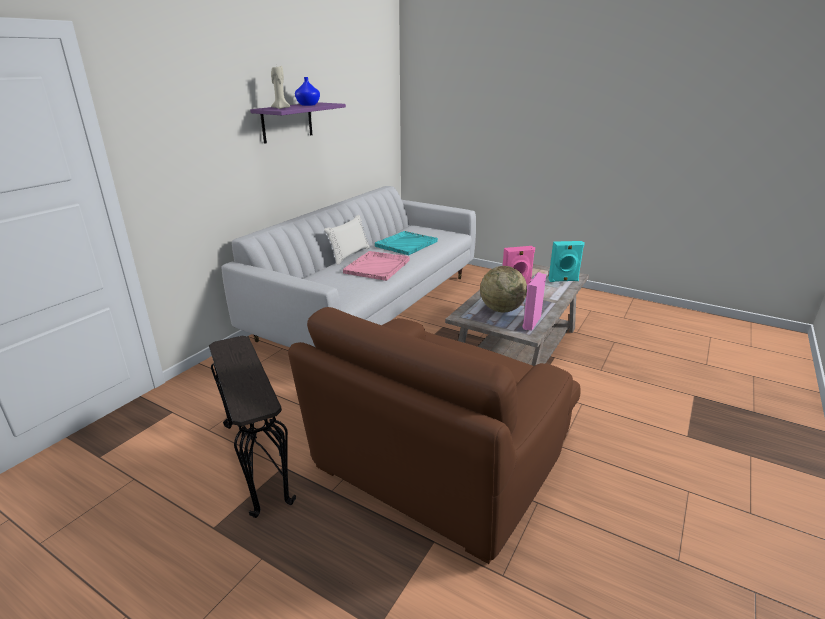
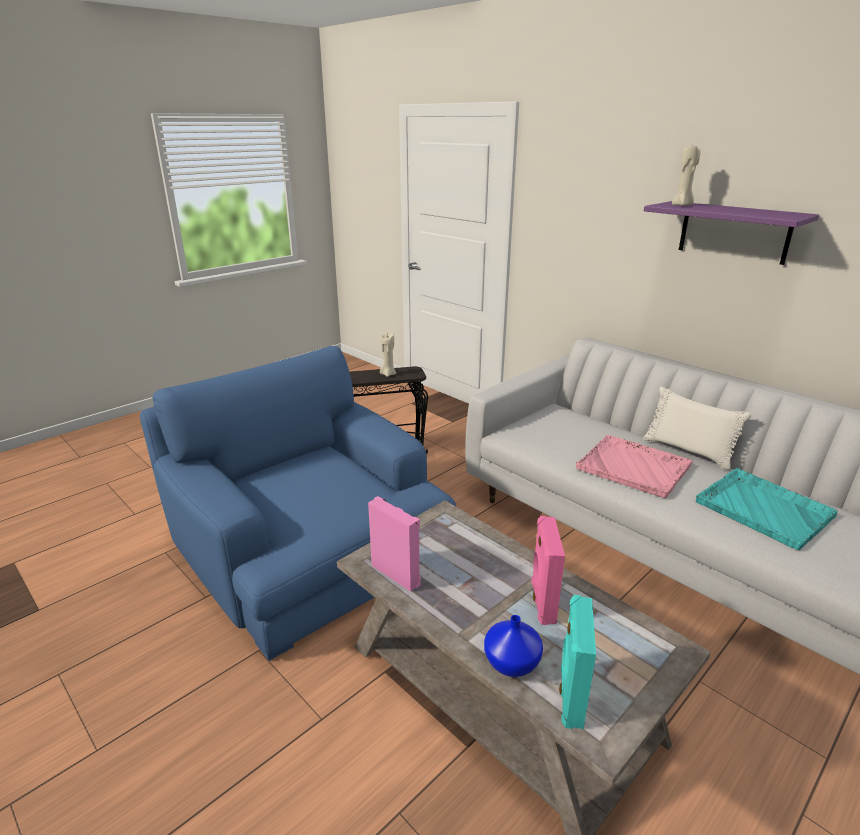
camera: 105 degrees right, 0 degrees up
brown armchair [288,307,581,564] -> blue armchair [140,346,456,661]
blue vase [295,77,320,106] -> blue vase moved to [484,615,543,677]
globe [480,266,527,312] -> none
none -> beige candle [380,332,396,377]

